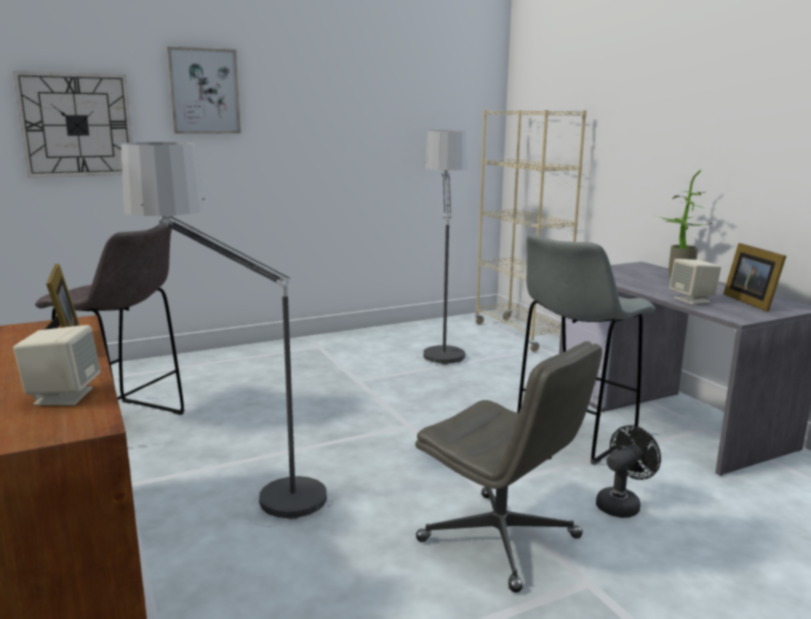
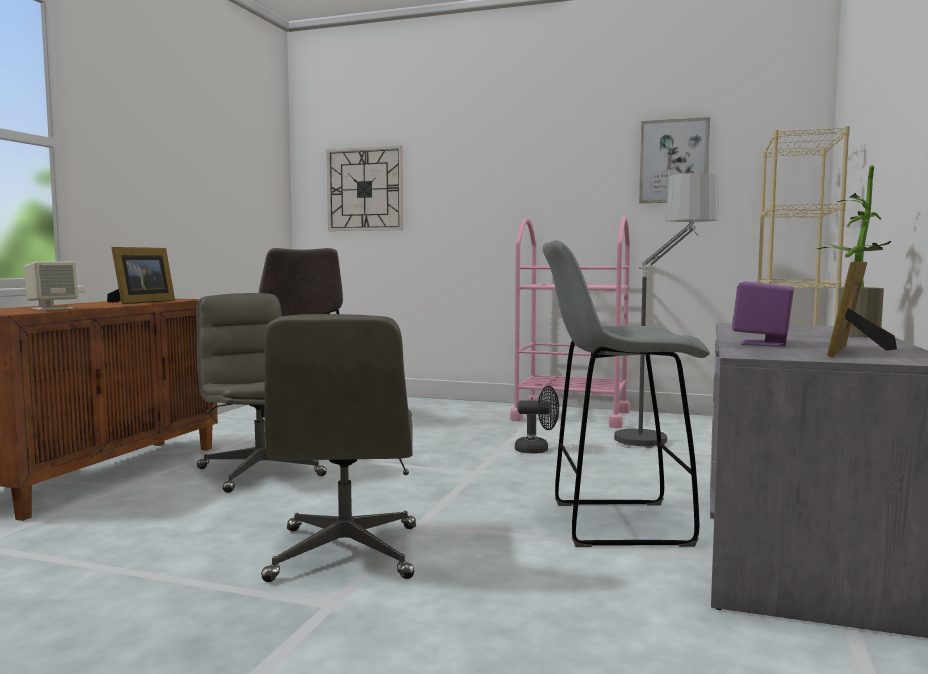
camera: 45 degrees right, 10 degrees down
floor lamp [121,142,333,527] -> grey office chair [196,293,327,493]
picture [167,46,241,134] -> picture moved to [639,117,710,203]
black fan [596,425,661,518] -> black fan moved to [515,386,559,454]
beige speaker [669,259,721,305] -> purple speaker [732,281,794,347]
none -> pink cart [510,216,630,428]

